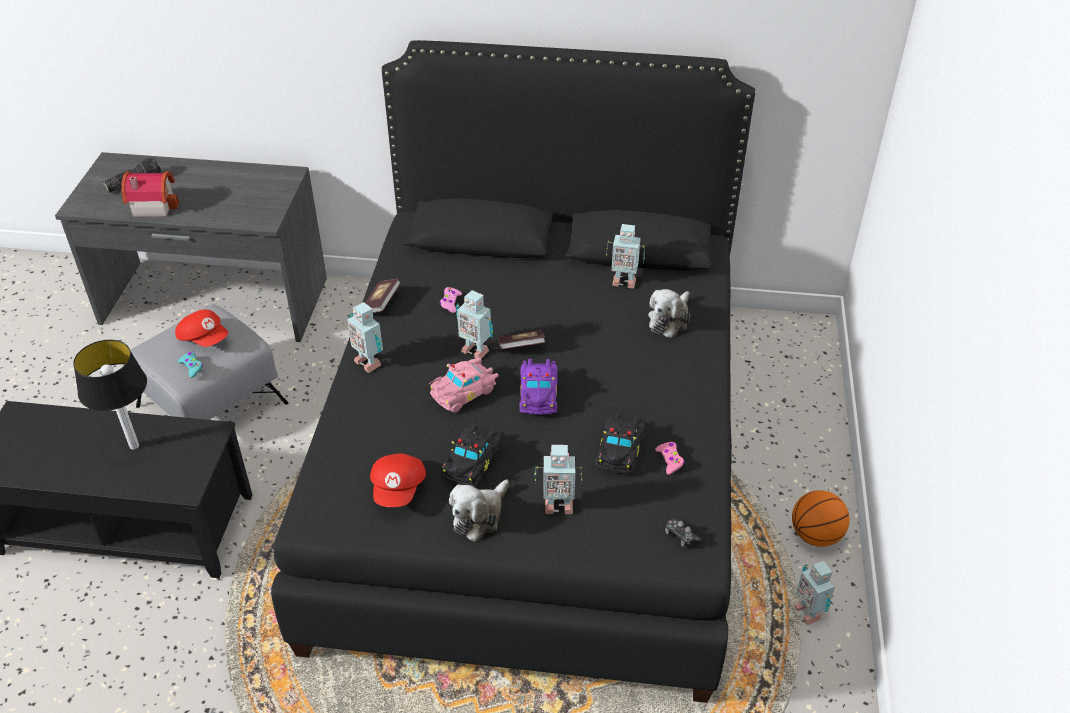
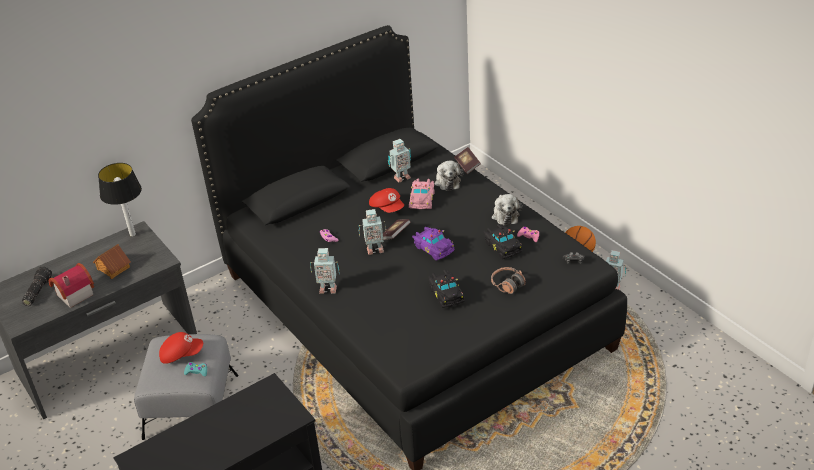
camera: 40 degrees left, 5 degrees down
table lamp [73,340,147,450] -> table lamp moved to [98,163,142,237]
book [365,279,401,313] -> book moved to [454,147,481,174]
red cap [370,454,426,507] -> red cap moved to [369,188,404,213]
pink toy car [429,358,499,413] -> pink toy car moved to [409,179,435,209]
plush toy [449,479,509,542] -> plush toy moved to [492,194,522,225]
toy robot [534,445,582,514] -> headphones [491,267,526,294]
none -> toy house [93,244,131,279]

